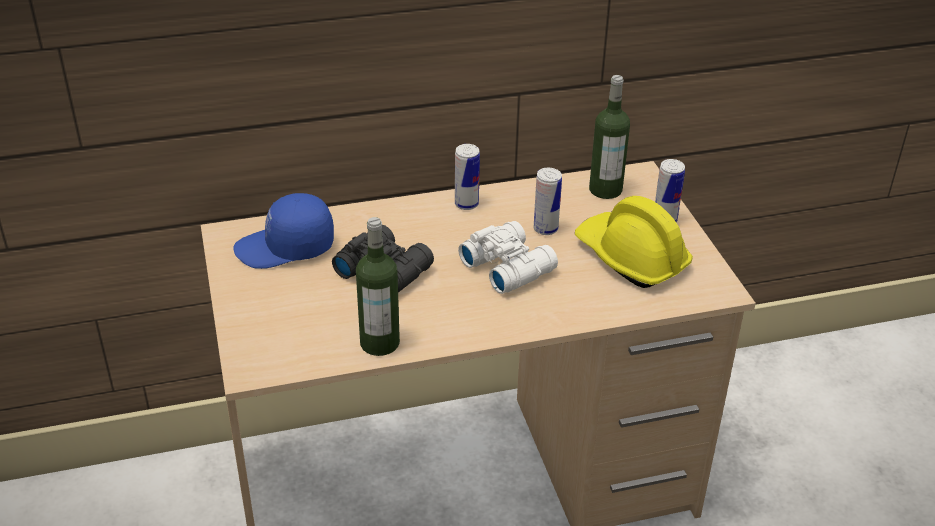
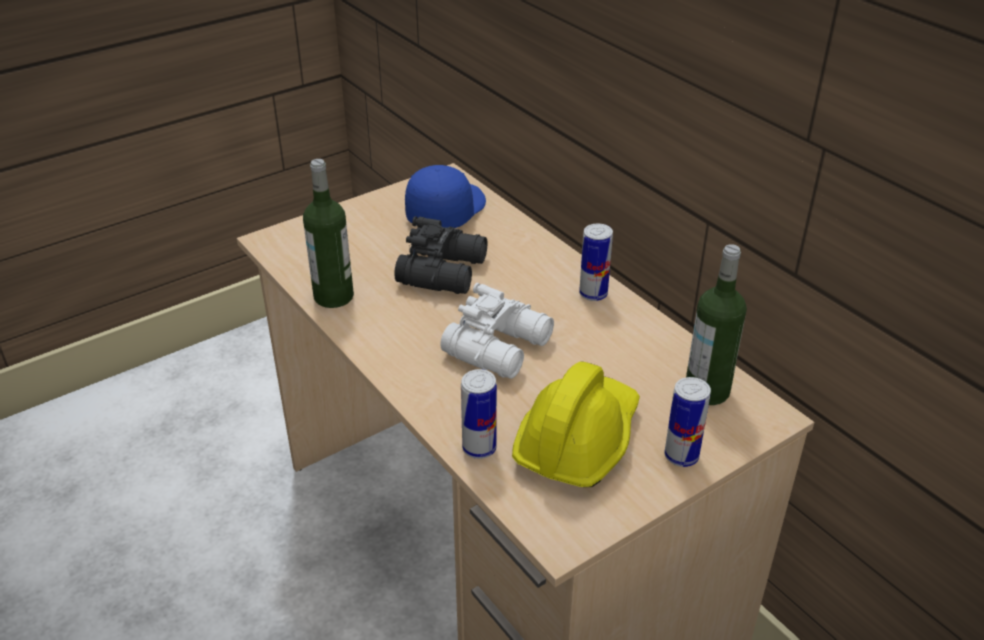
camera: 70 degrees right, 0 degrees up
blue cap [234,193,334,269] -> blue cap turned 60 degrees clockwise [405,165,486,228]
can [534,168,562,235] -> can moved to [461,369,497,459]

